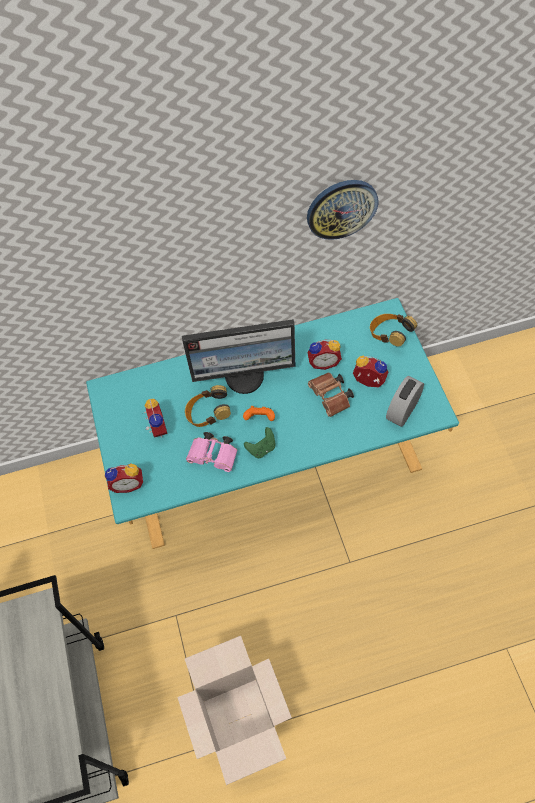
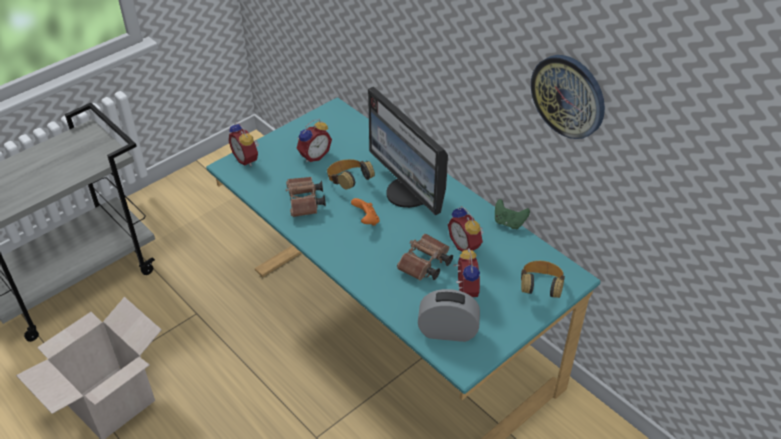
camera: 60 degrees right, 15 degrees down
pink binoculars [186,432,238,472] -> brown binoculars [286,177,326,217]
green game controller [244,427,276,458] -> green game controller moved to [495,199,530,229]

